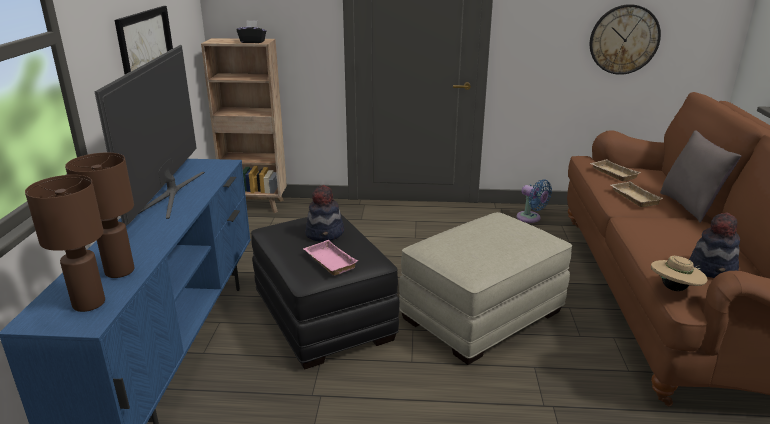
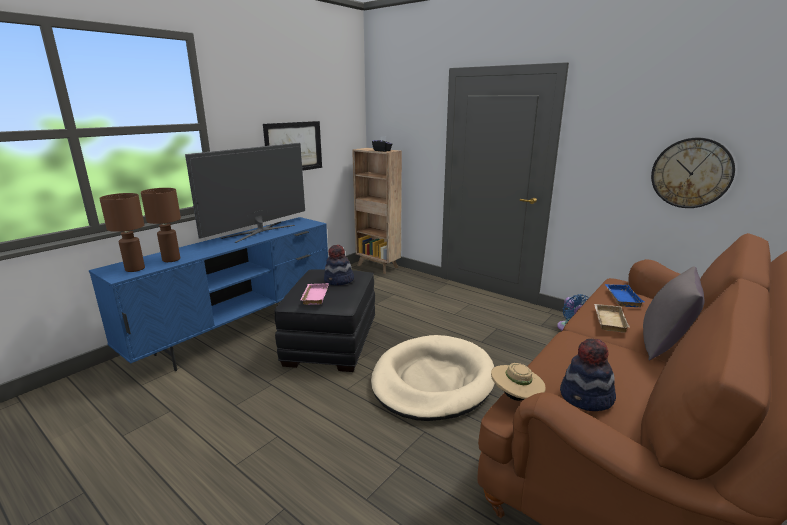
camera: 35 degrees right, 5 degrees down
beige ottoman [399,212,572,365] -> beige dog bed [371,335,495,421]
beige tray [590,159,640,181] -> blue tray [605,284,644,307]

